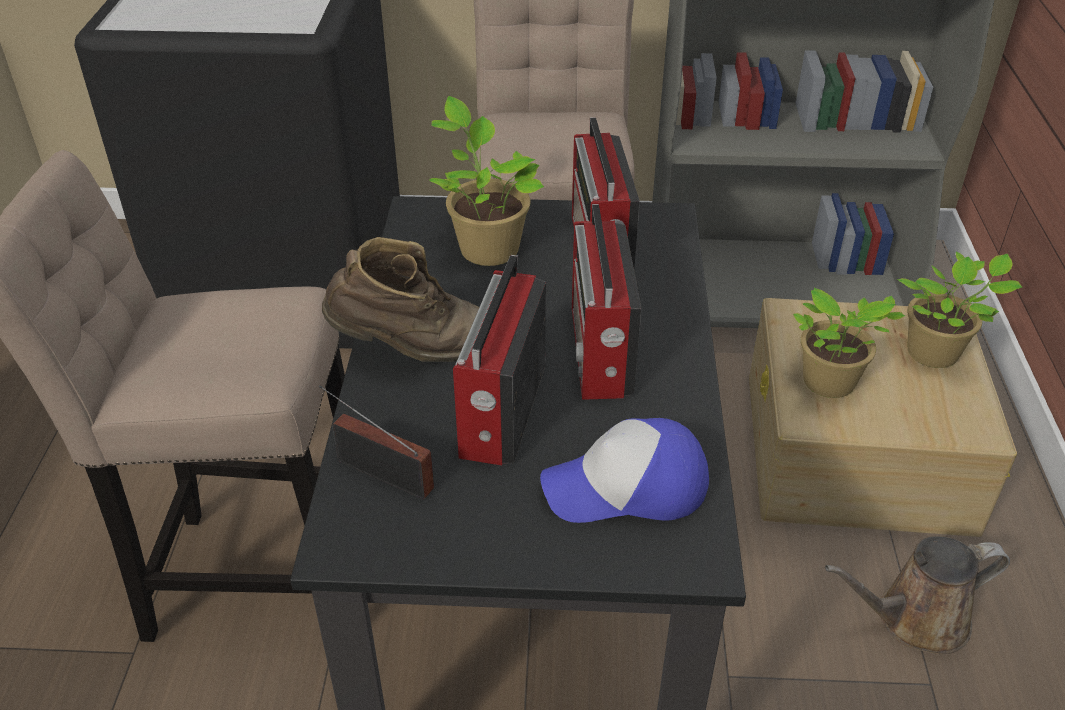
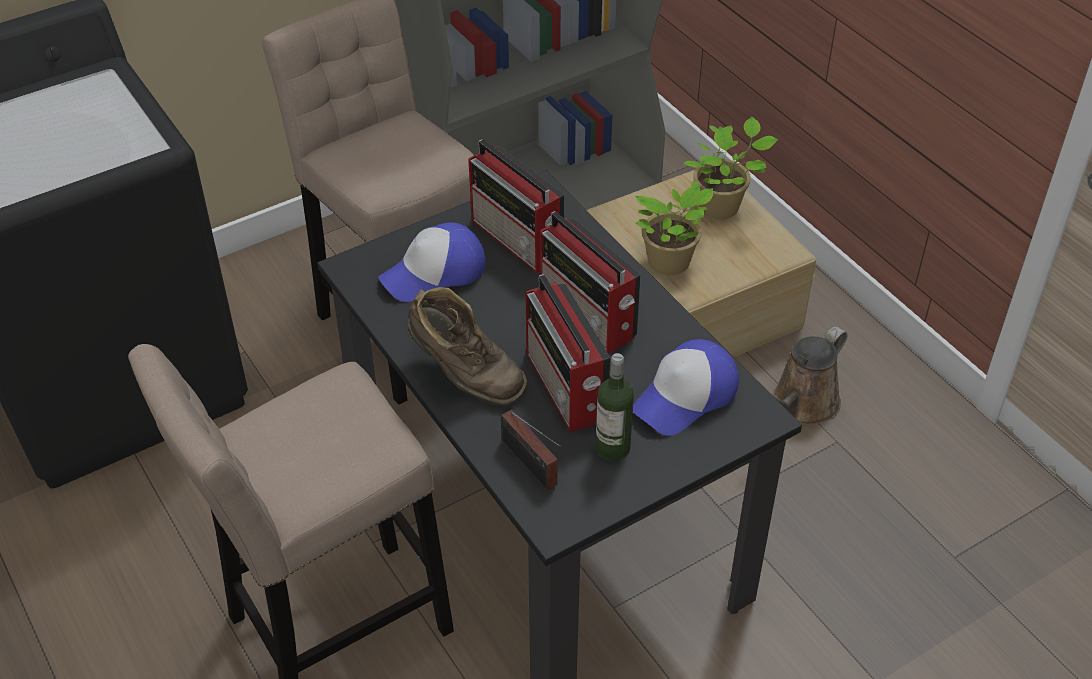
camera: 35 degrees left, 5 degrees up
radio [319,385,434,499] -> radio turned 120 degrees counterclockwise [501,410,561,491]
brown boot [322,237,479,362] -> brown boot turned 75 degrees clockwise [408,287,528,406]
potted plant [429,96,544,266] -> cap [379,222,486,302]
none -> bottle [595,353,634,461]

